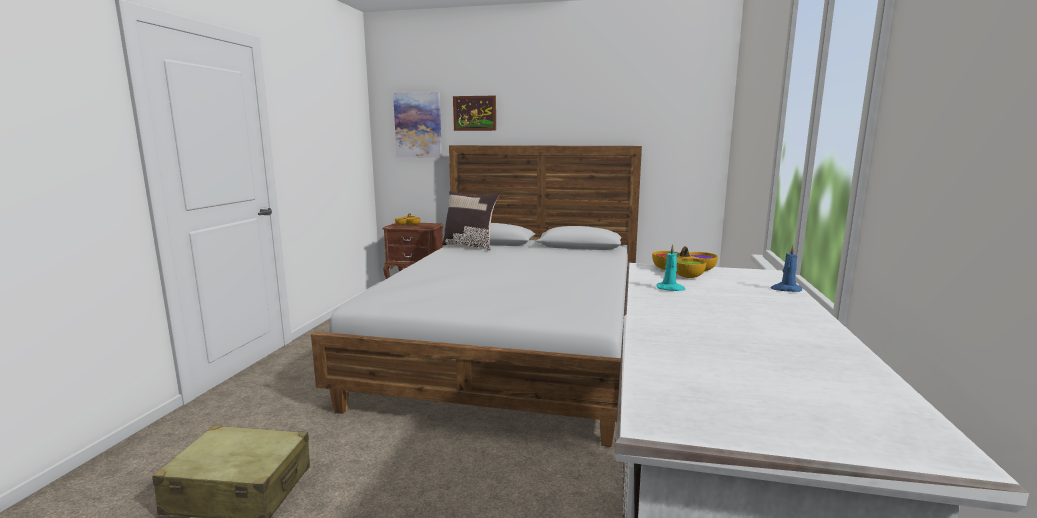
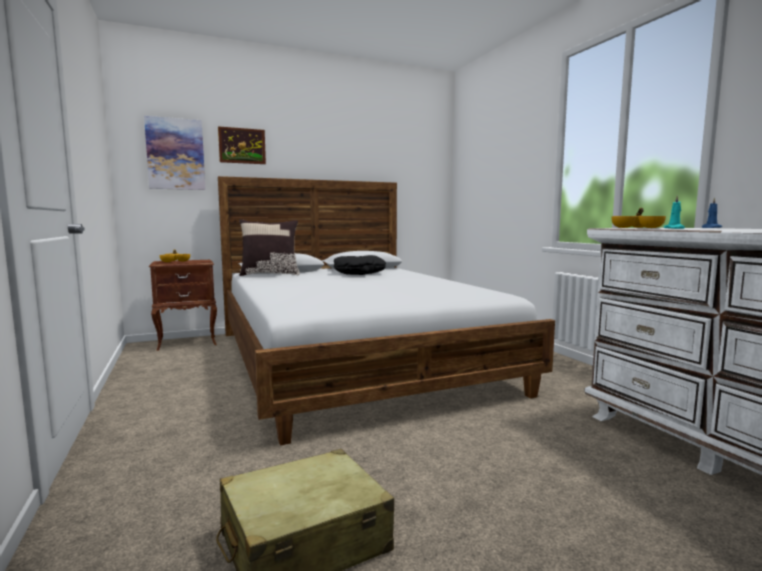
camera: 35 degrees left, 5 degrees down
none -> black pillow [334,255,386,275]

